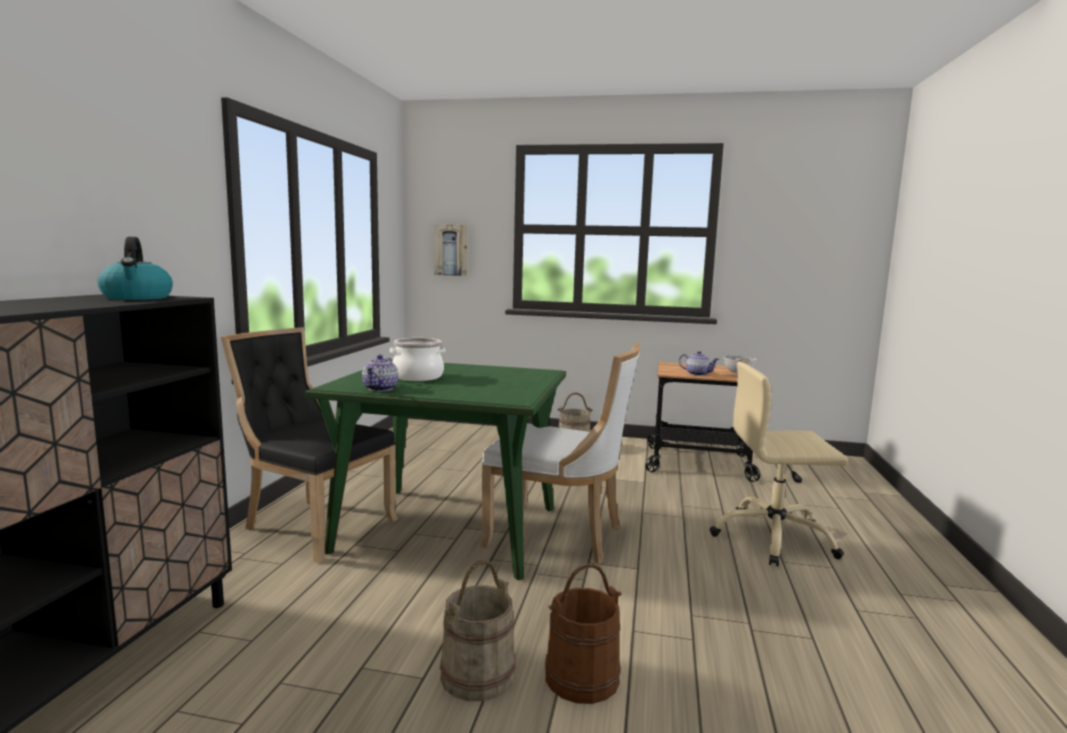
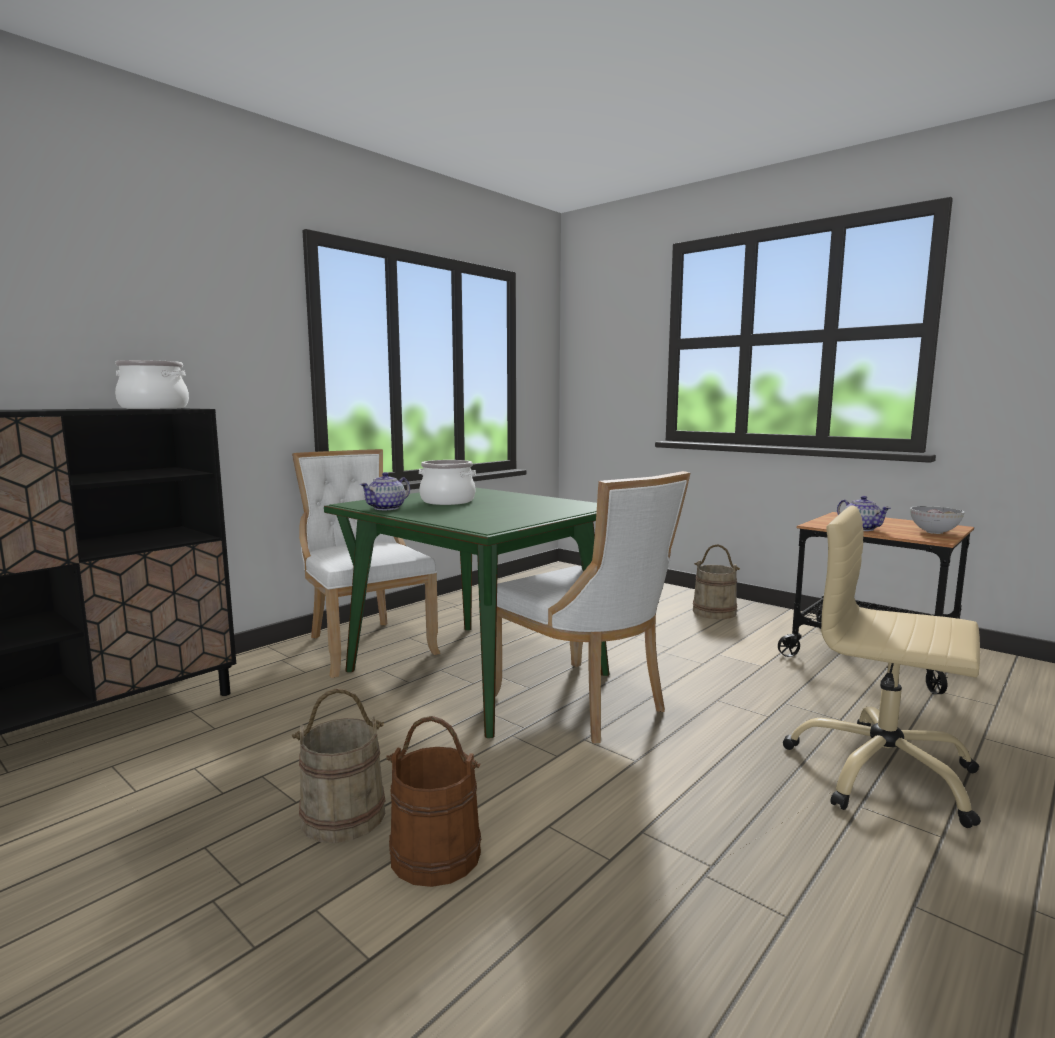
camera: 30 degrees right, 0 degrees up
kettle [97,237,173,300] -> cooking pot [115,360,189,409]
black chair [221,327,398,563] -> white chair [292,449,440,678]
picture [434,224,467,276] -> none

